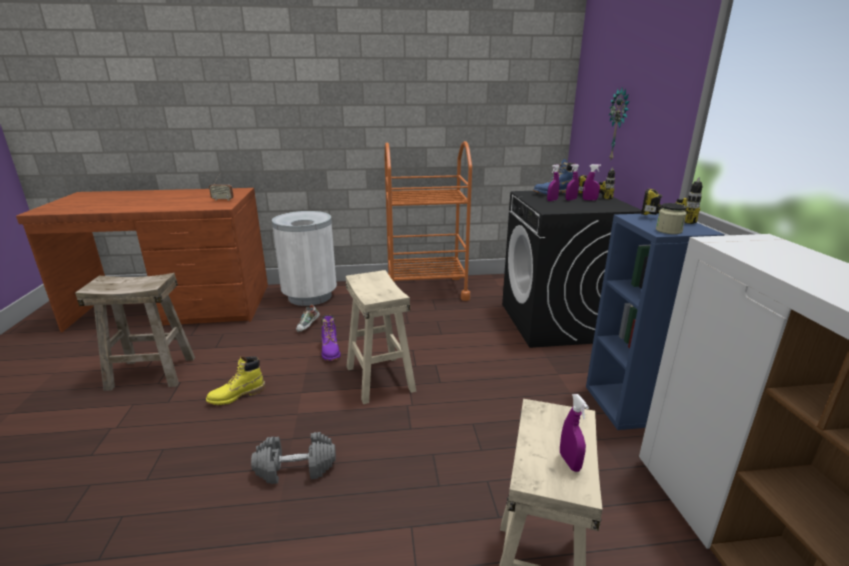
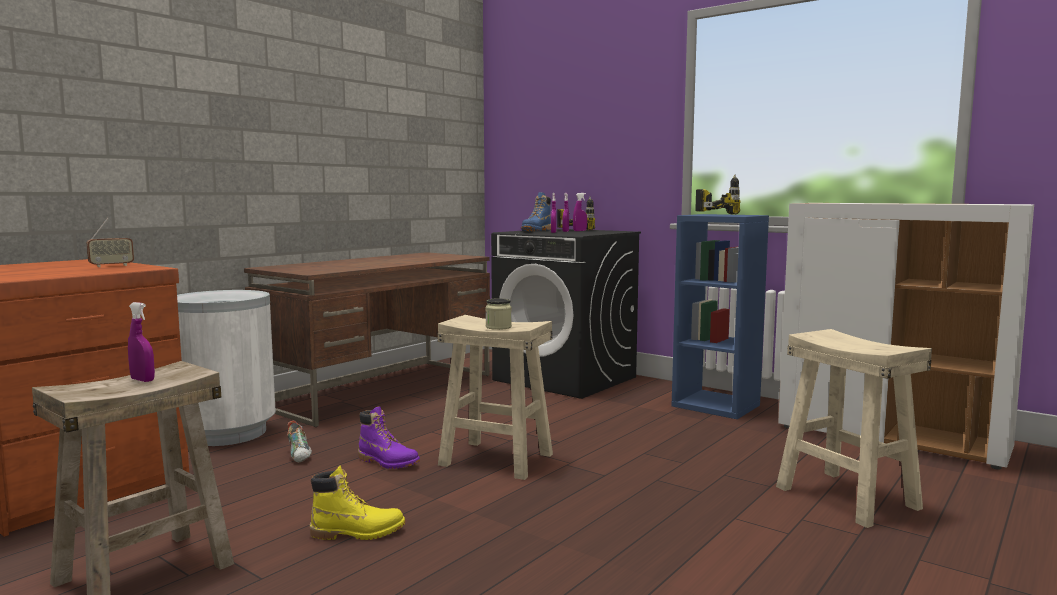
camera: 45 degrees left, 15 degrees down
yellow boot [206,356,266,405] -> yellow boot turned 105 degrees counterclockwise [310,465,405,540]
grey dumbbell [251,432,336,484] -> none
orange cart [385,141,472,301] -> brown desk [244,252,490,427]
purple spray bottle [560,394,589,472] -> purple spray bottle moved to [128,302,155,382]
wall clock [609,88,630,159] -> none
jar [656,203,687,234] -> jar moved to [485,298,512,330]

